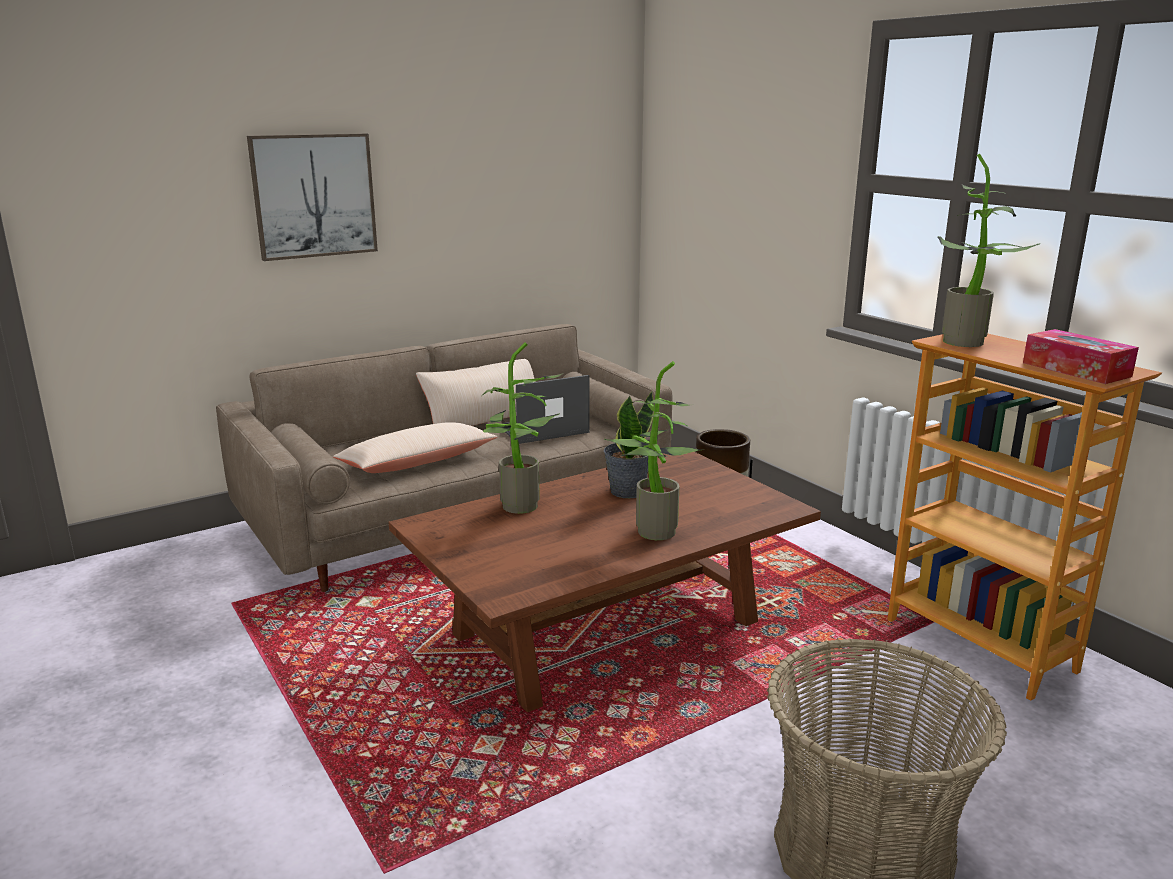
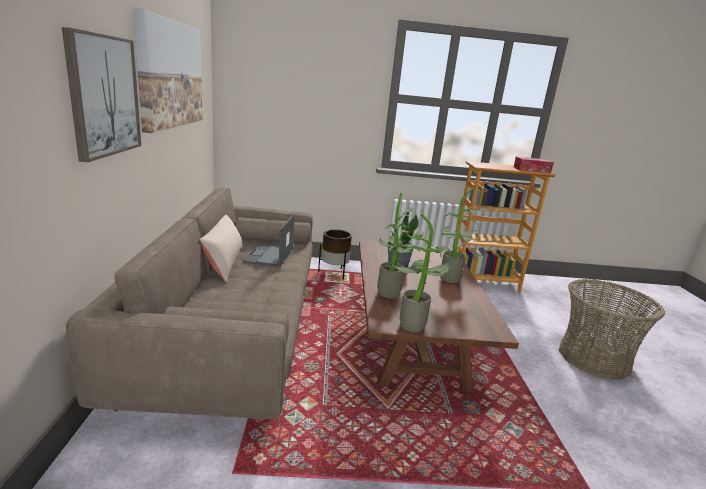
camera: 60 degrees left, 0 degrees up
beige pillow [333,422,497,473] -> none
potted plant [937,153,1040,347] -> potted plant moved to [390,214,452,332]
none -> picture [133,7,202,133]

